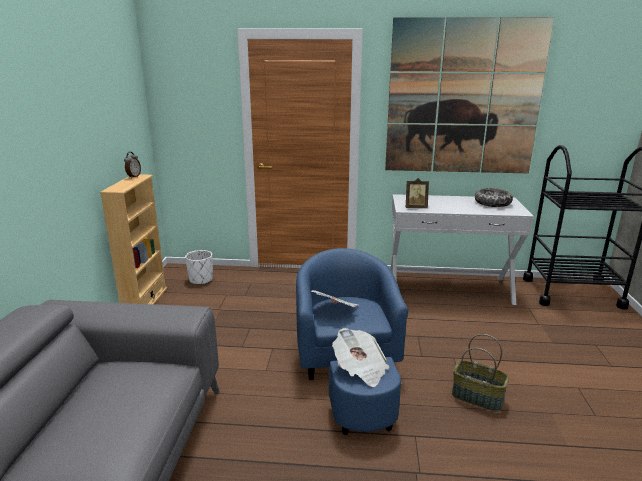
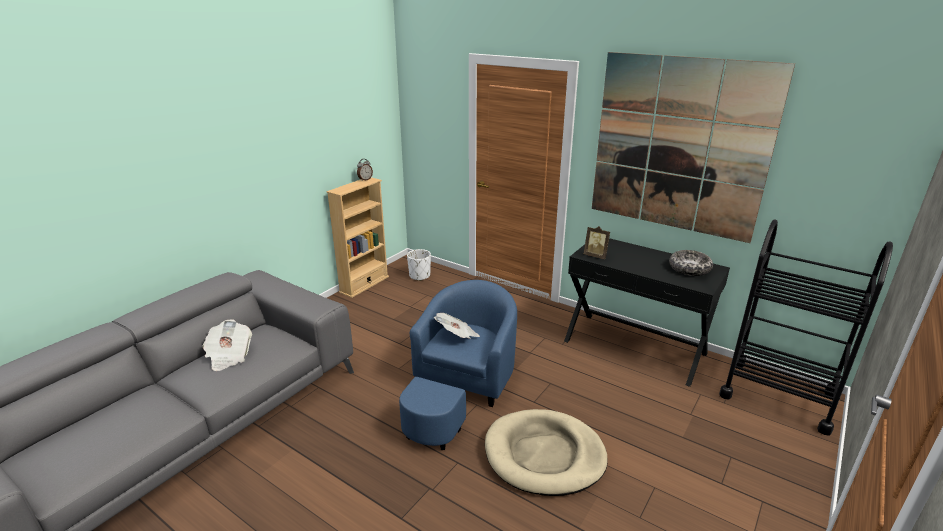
camera: 30 degrees right, 5 degrees up
newspaper [332,328,389,387] -> newspaper moved to [203,319,252,371]
white console table [390,194,534,305] -> black console table [564,238,730,387]
basket [452,334,509,412] -> beige dog bed [485,409,608,496]

